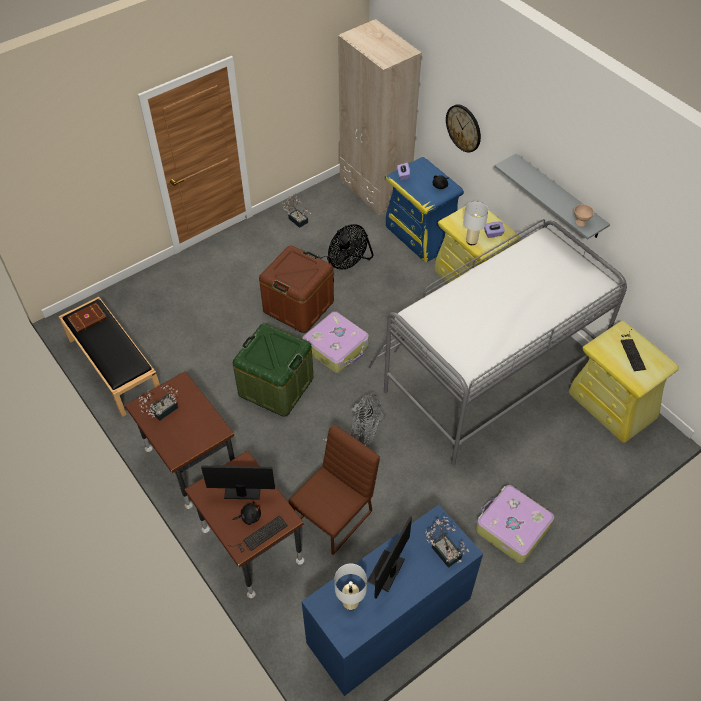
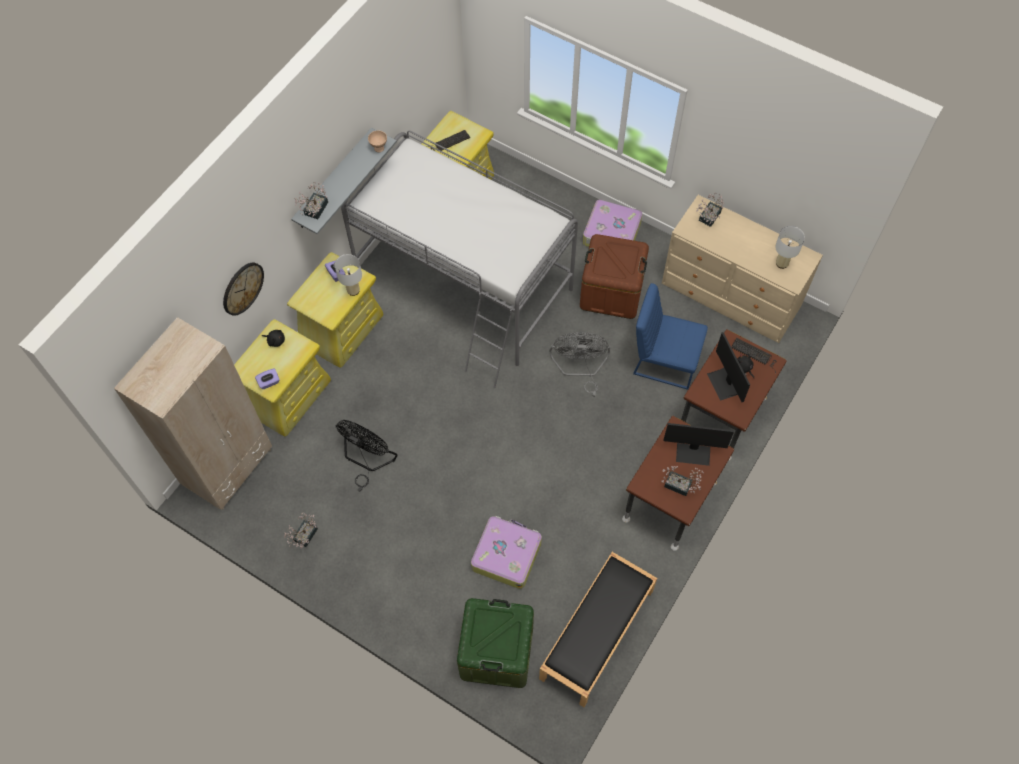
camera: 110 degrees left, 10 degrees up
brown book [68,303,107,333] -> none
green storage box [233,323,313,416] -> green storage box moved to [457,598,534,688]
brown storage box [259,245,334,333] -> brown storage box moved to [580,234,649,319]
brown chair [289,425,380,555] -> blue chair [633,283,708,390]
blue dresser [301,505,483,696] -> beige dresser [662,195,823,343]
suitcase [302,311,369,373] -> suitcase moved to [471,516,542,589]
monitor [367,516,412,599] -> monitor moved to [663,423,734,466]
blue nightstand [386,157,464,262] -> yellow nightstand [234,319,331,436]
none -> potted plant [295,182,328,219]

